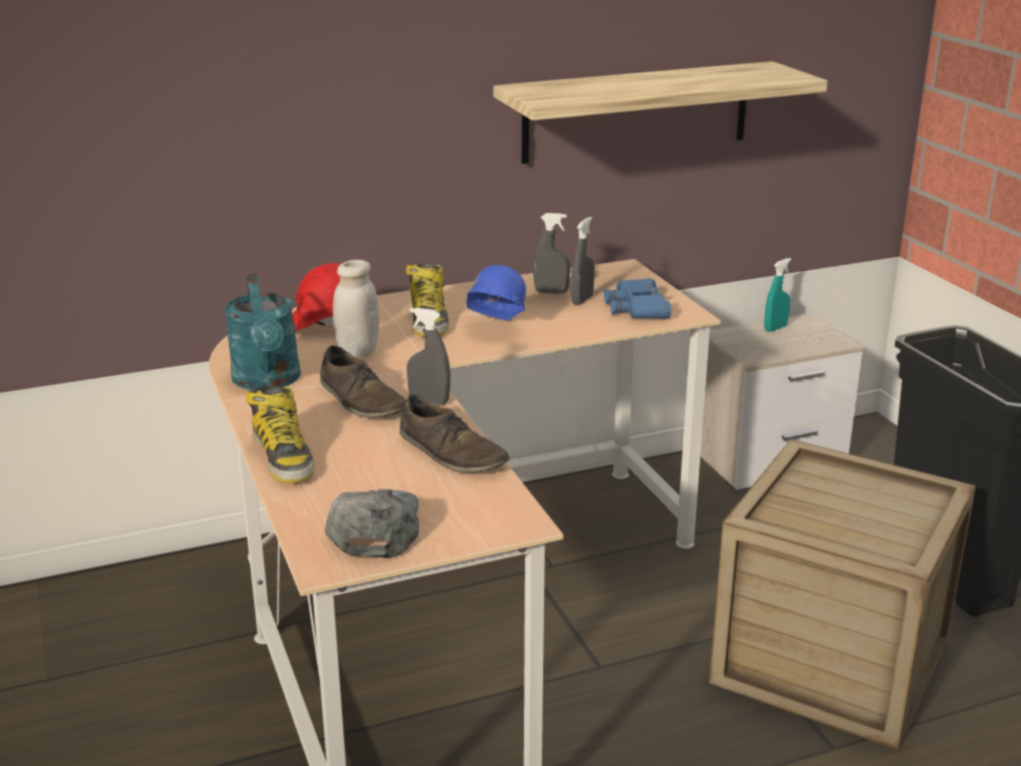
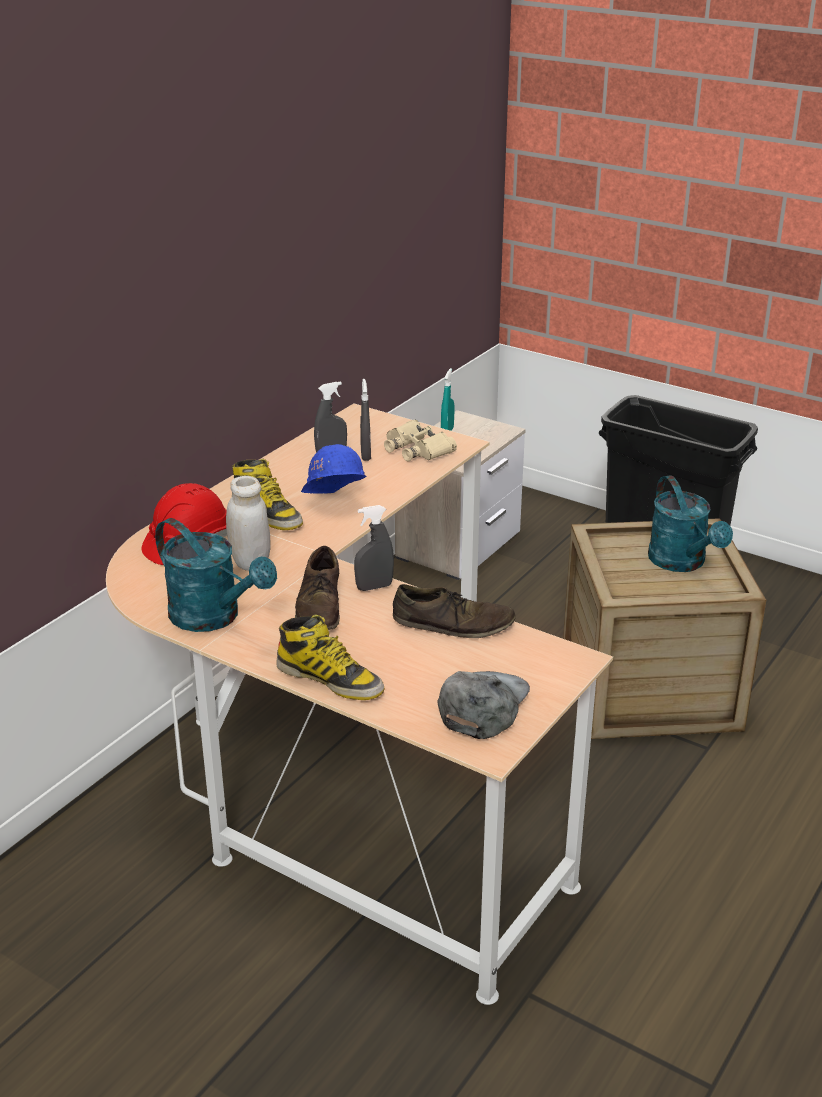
camera: 35 degrees left, 5 degrees up
brown shoe [320,345,406,418] -> brown shoe turned 75 degrees clockwise [295,546,340,630]
grey cap [325,489,419,558] -> grey cap turned 60 degrees clockwise [437,671,530,739]
shelf [493,61,828,164] -> none
blue binoculars [604,278,671,319] -> beige binoculars [384,420,457,461]
none -> turquoise watering can [648,475,733,572]

